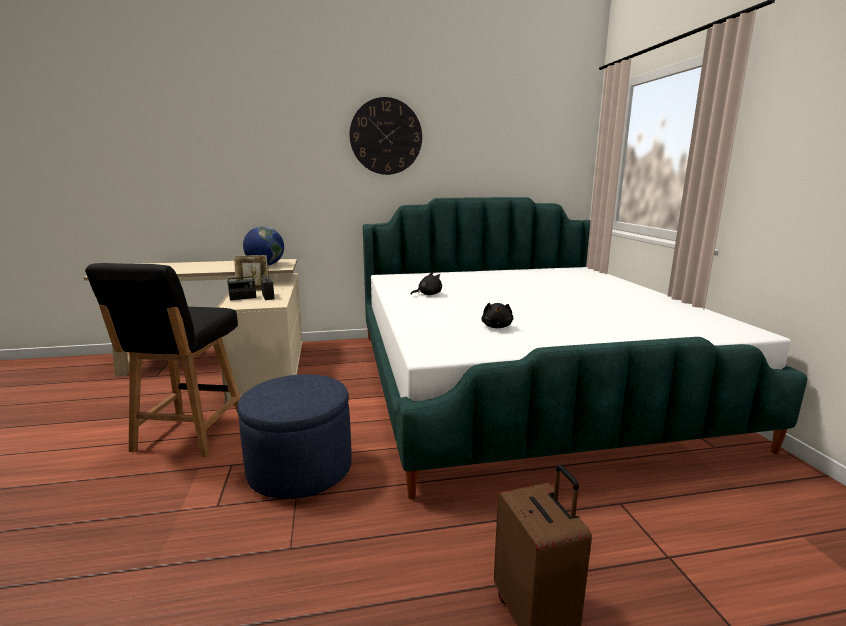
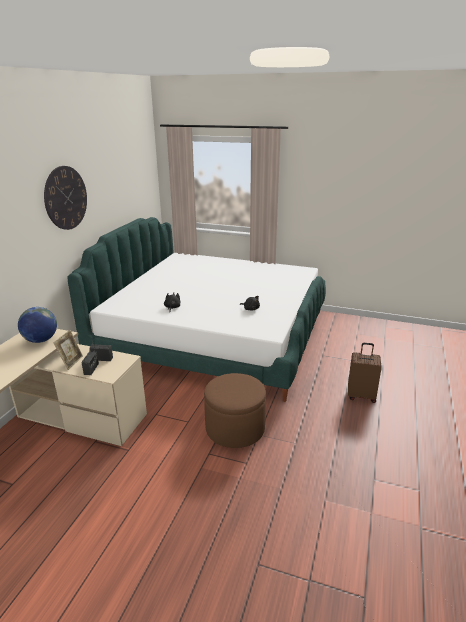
camera: 60 degrees left, 10 degrees up
black chair [85,263,240,457] -> none
blue ottoman [237,374,352,499] -> brown ottoman [204,373,266,448]

